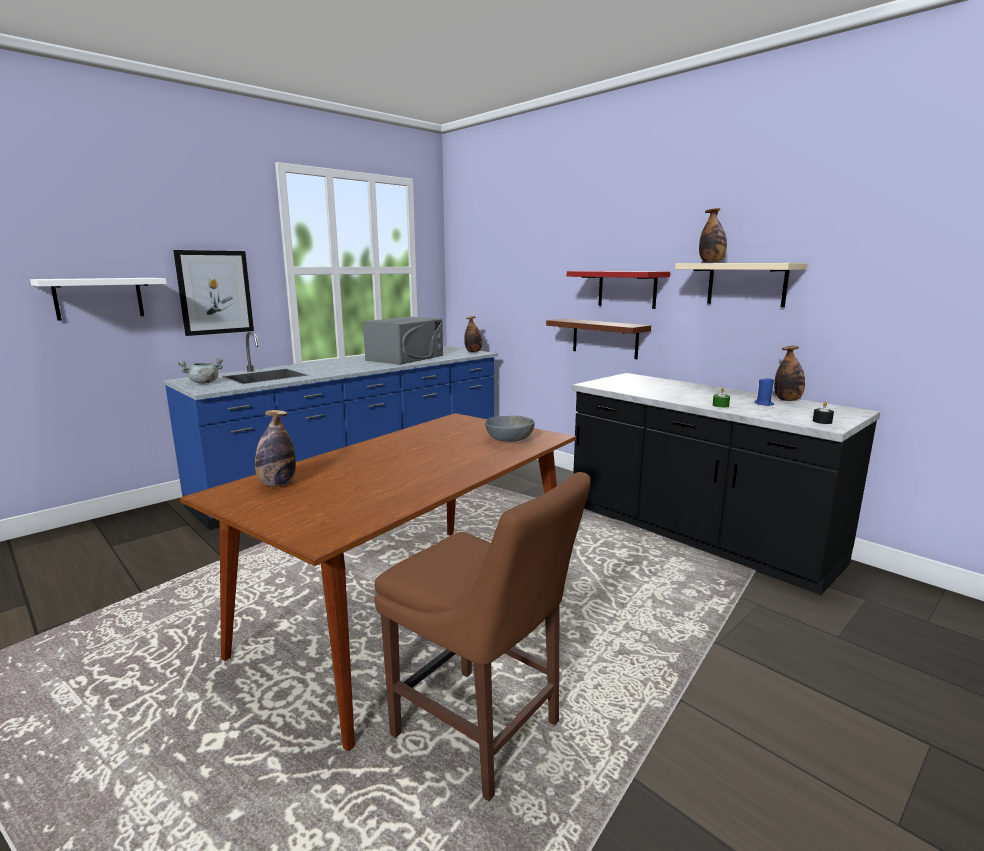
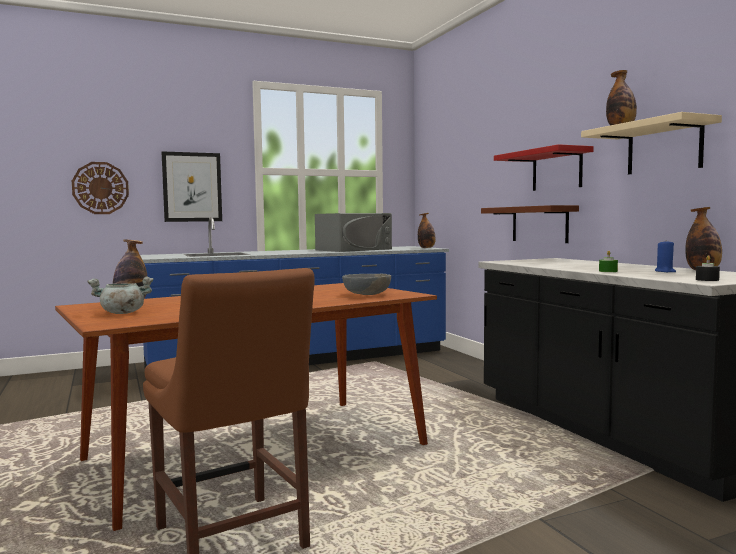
camera: 20 degrees right, 10 degrees down
white shelf [30,278,167,320] -> wall clock [72,162,129,214]
grey cooking pot [178,358,223,384] -> grey cooking pot moved to [87,277,154,314]

